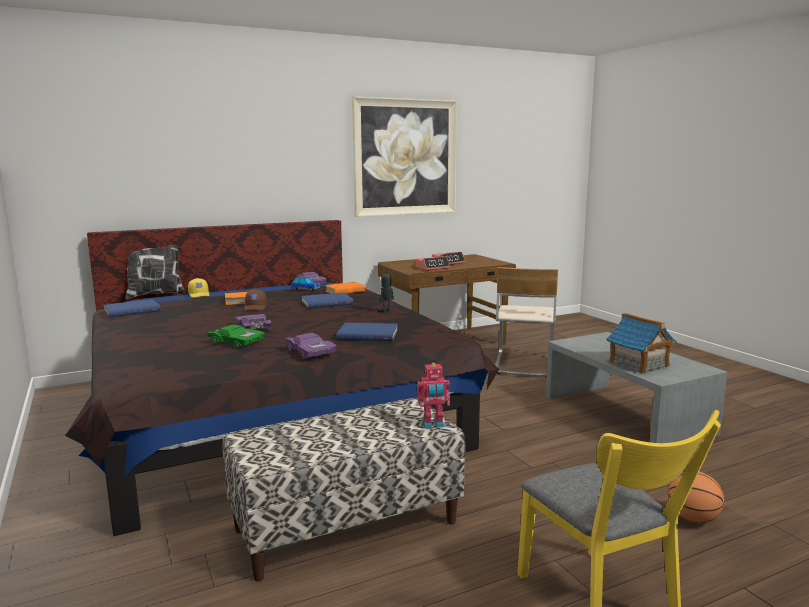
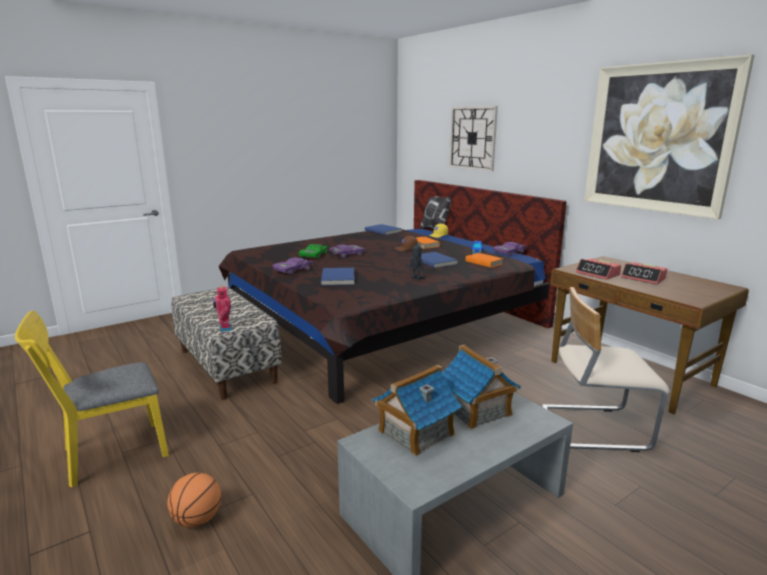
camera: 80 degrees right, 5 degrees up
none -> toy house [442,345,521,430]
none -> wall clock [449,106,498,171]

